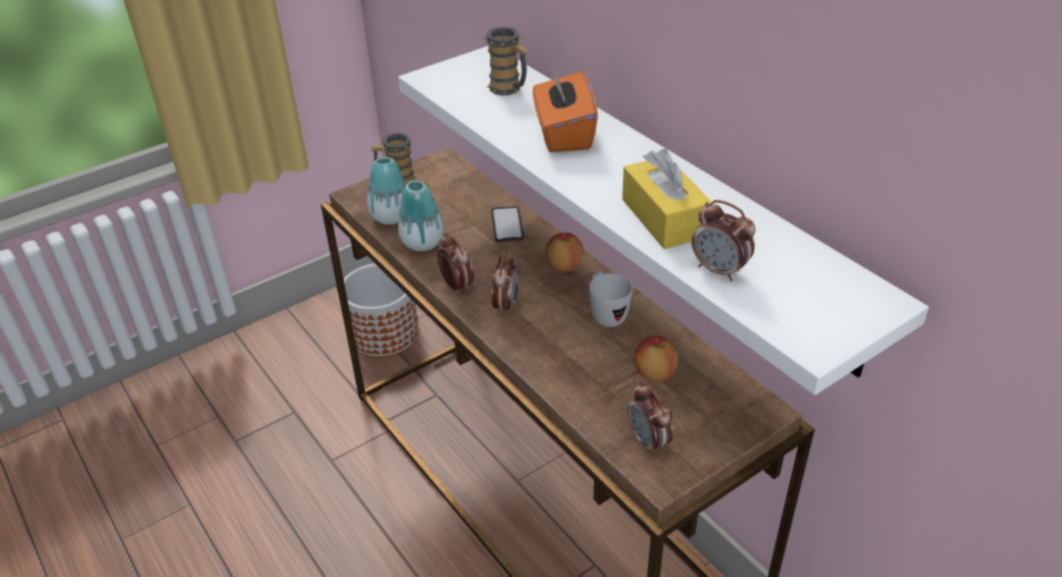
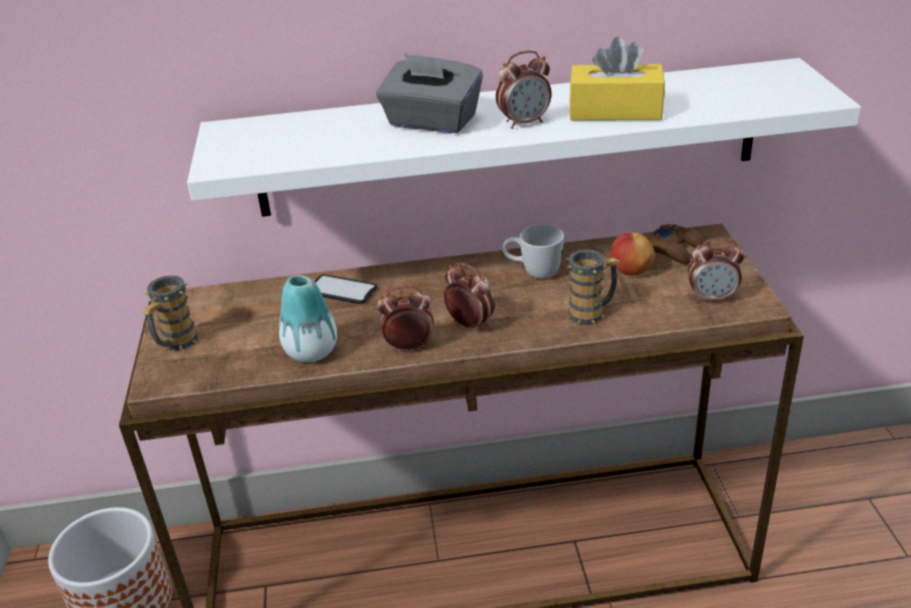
camera: 60 degrees left, 5 degrees down
vase [367,157,406,225] -> none
mug [484,27,528,96] -> mug moved to [566,249,620,325]
orange tissue box [533,65,598,152] -> grey tissue box [376,53,483,133]
apple [545,233,583,272] -> none
alarm clock [692,200,755,281] -> alarm clock moved to [496,51,552,129]
none -> brown game controller [647,224,707,264]

